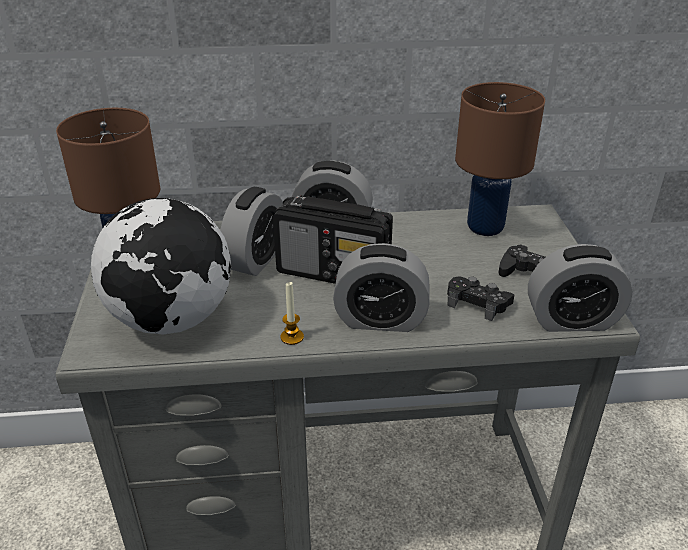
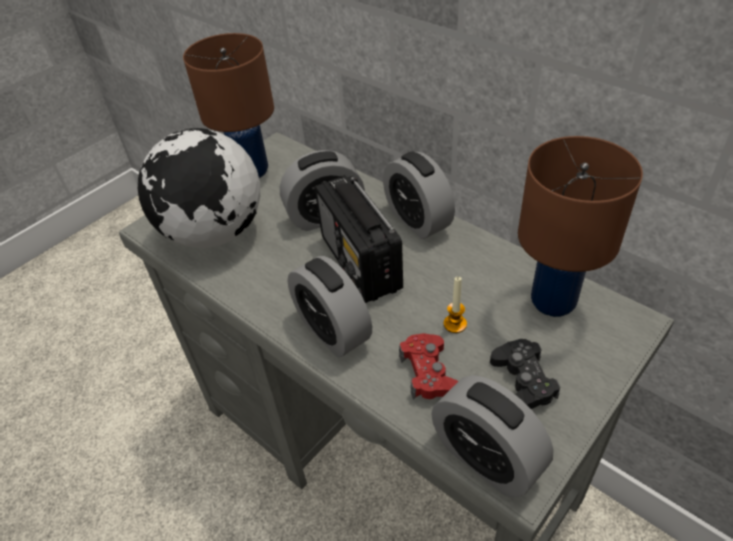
camera: 50 degrees right, 10 degrees up
candle [280,282,304,345] -> candle moved to [444,277,467,333]
black game controller [447,276,514,321] -> red game controller [399,333,458,399]

